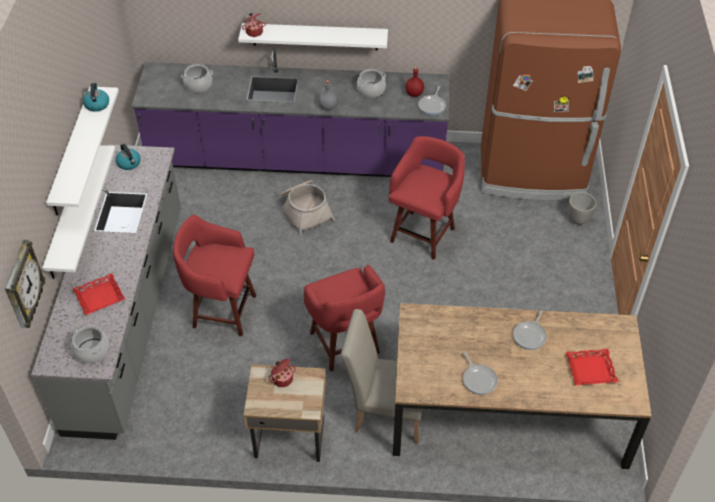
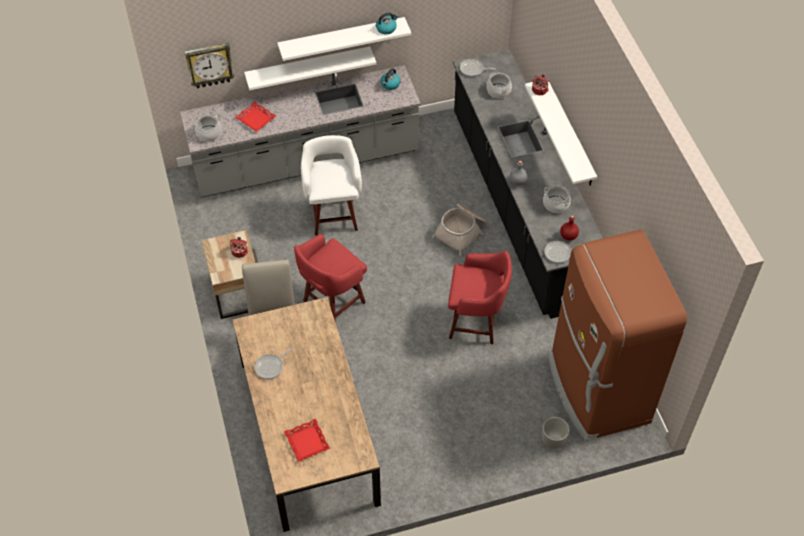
camera: 70 degrees right, 5 degrees up
purple counter [131,50,449,177] -> black counter [453,49,603,319]
red stool [173,215,256,336] -> white stool [301,135,362,236]
frying pan [513,310,547,350] -> frying pan moved to [460,59,496,77]

